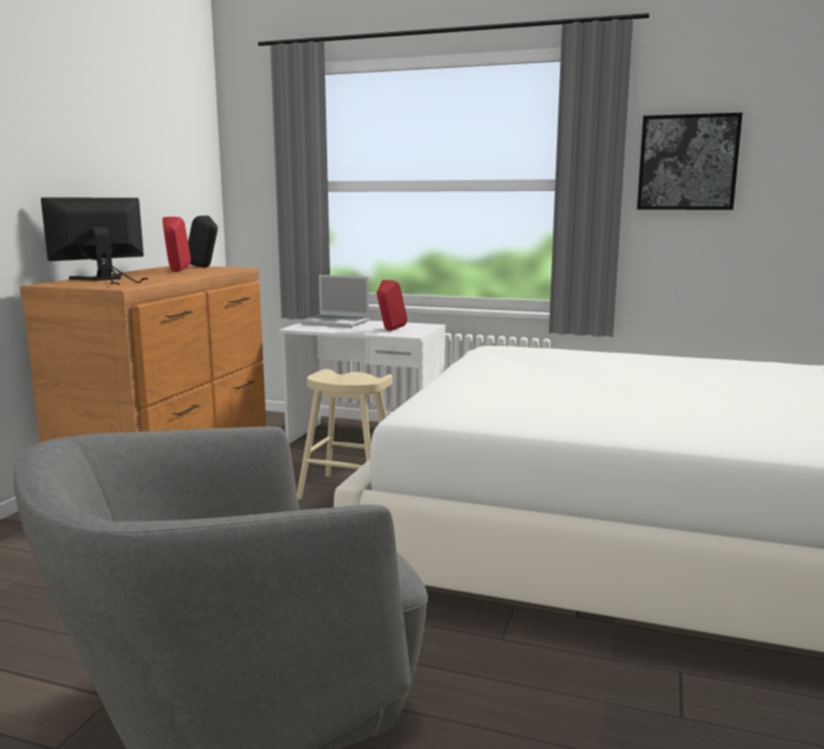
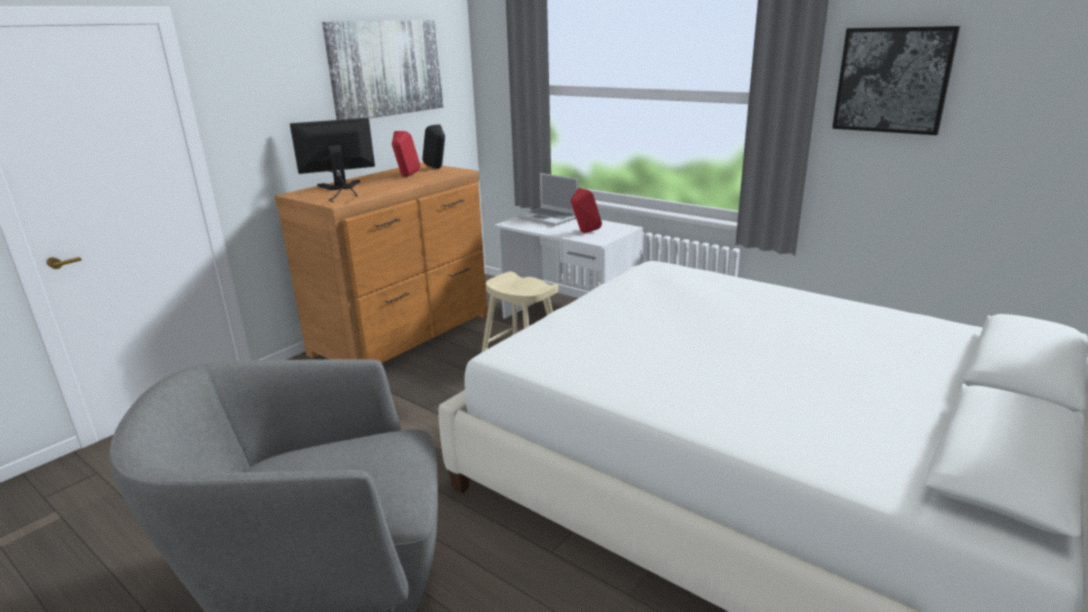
camera: 20 degrees right, 10 degrees up
none -> picture [322,20,444,120]

